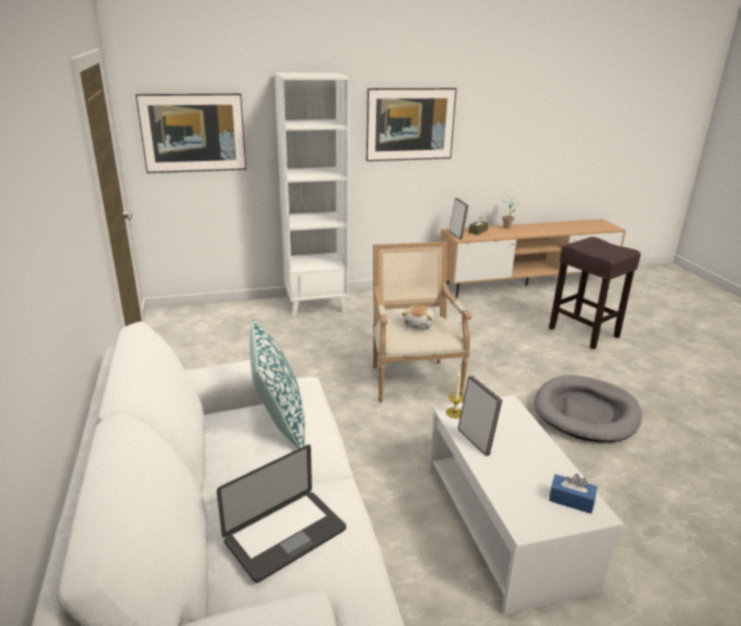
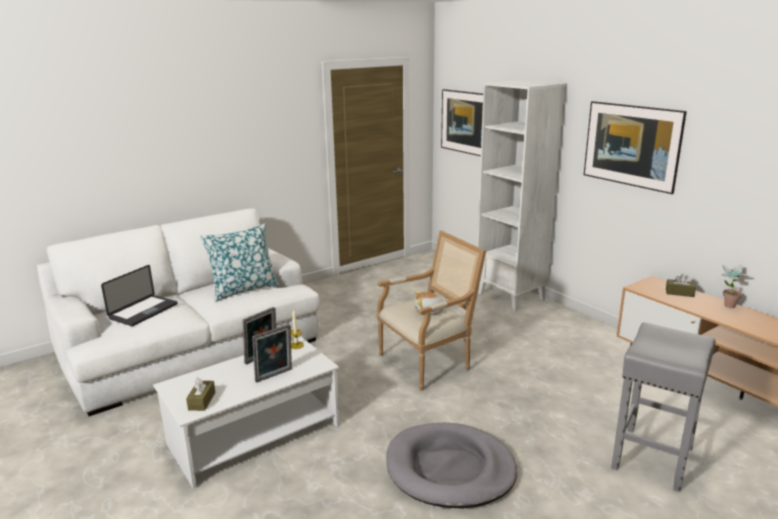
camera: 70 degrees right, 5 degrees down
laptop [217,445,346,583] -> laptop turned 90 degrees counterclockwise [101,265,178,326]
picture frame [449,198,468,239] -> picture frame moved to [252,324,292,382]
brown stool [549,237,641,349] -> grey stool [611,323,716,492]
blue tissue box [549,474,597,514] -> brown tissue box [186,377,215,411]

